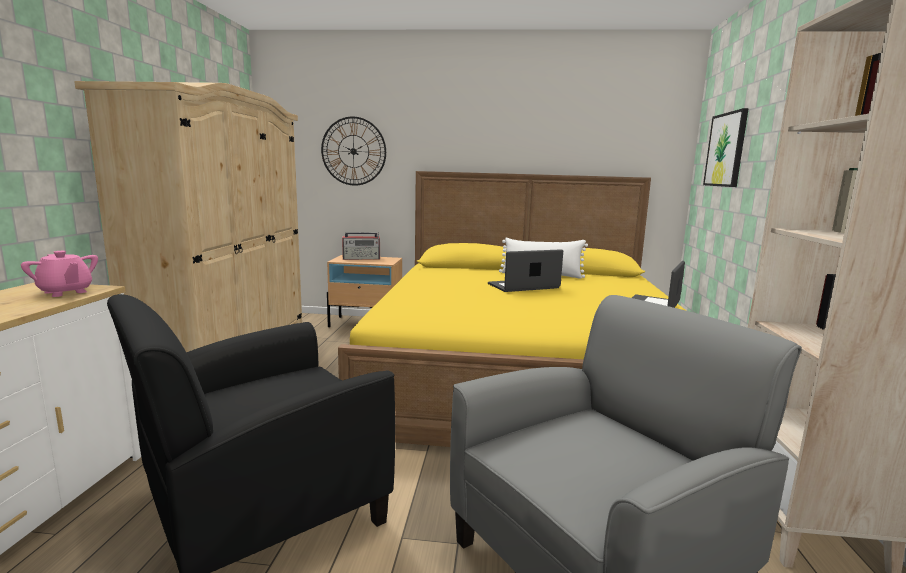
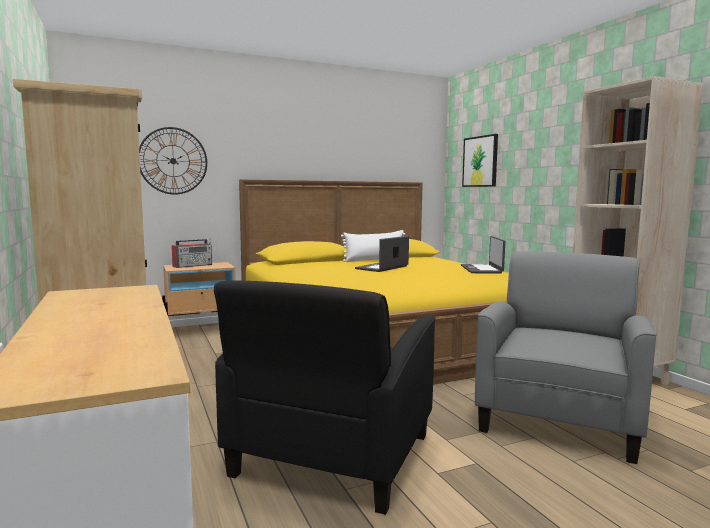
camera: 30 degrees left, 5 degrees down
pink teapot [21,251,98,297] -> none

